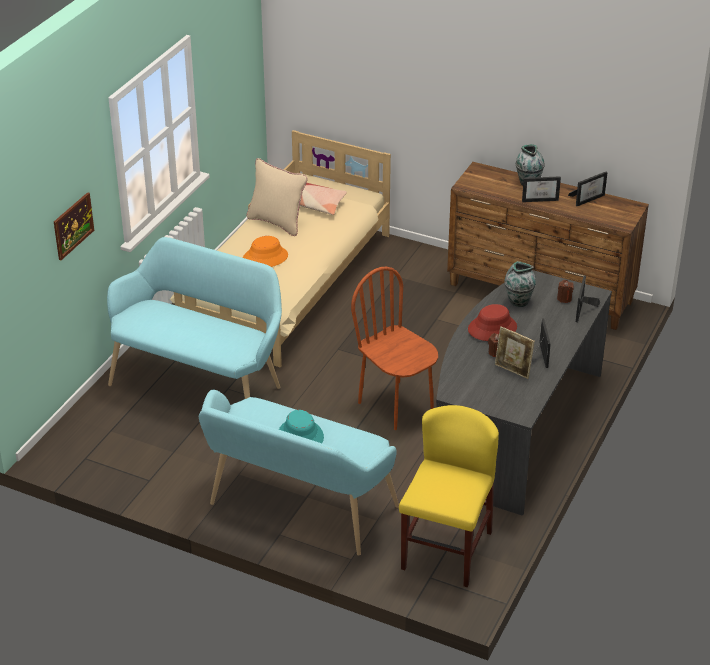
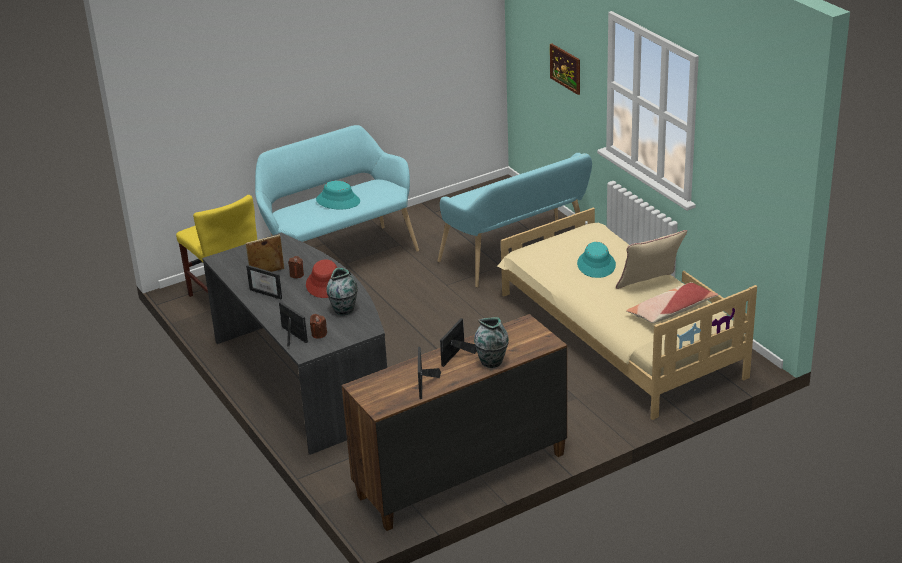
camera: 125 degrees right, 5 degrees down
orange hat [243,236,288,267] -> turquoise hat [577,242,616,278]
brown chair [351,267,438,430] -> none

